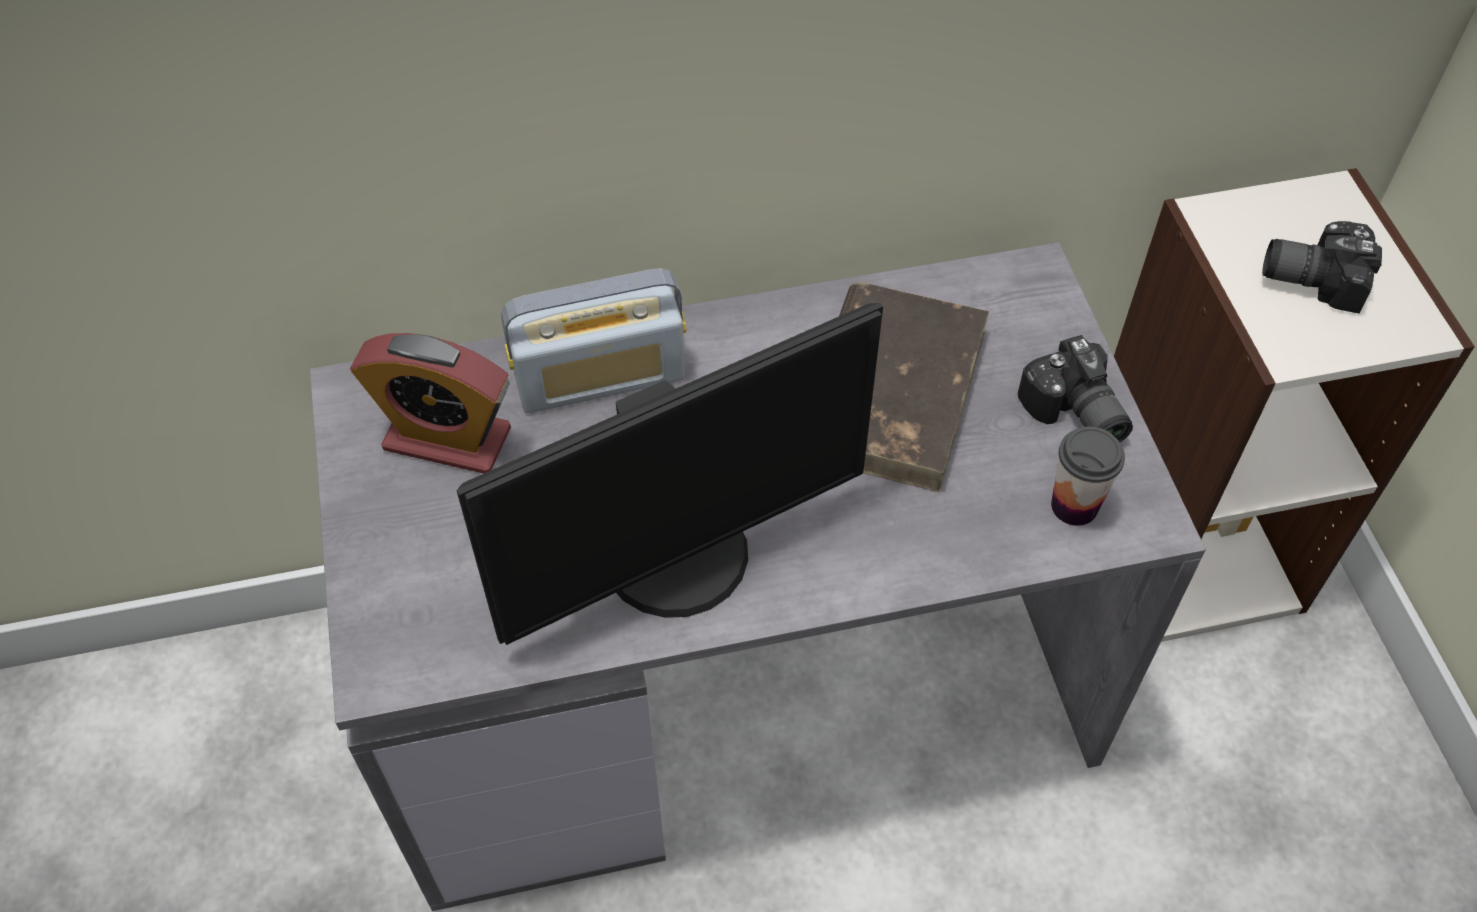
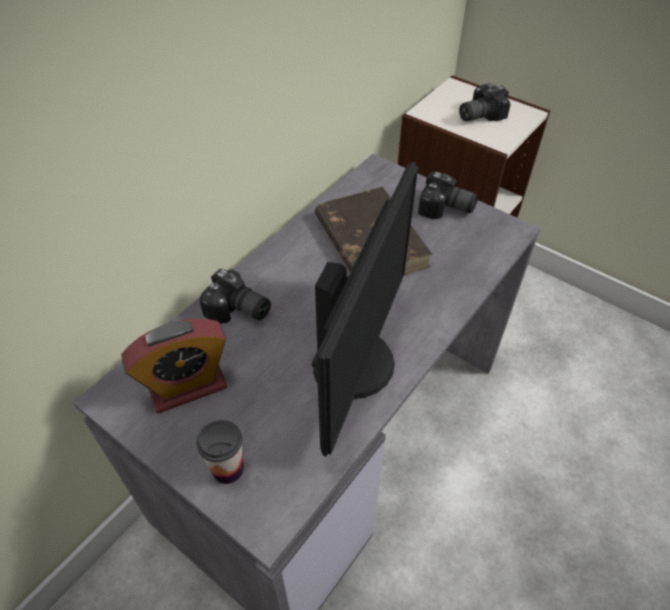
camera: 40 degrees left, 5 degrees down
radio [501,268,686,413] -> camera [199,268,271,324]
cup [1051,427,1125,526] -> cup moved to [197,420,244,484]

